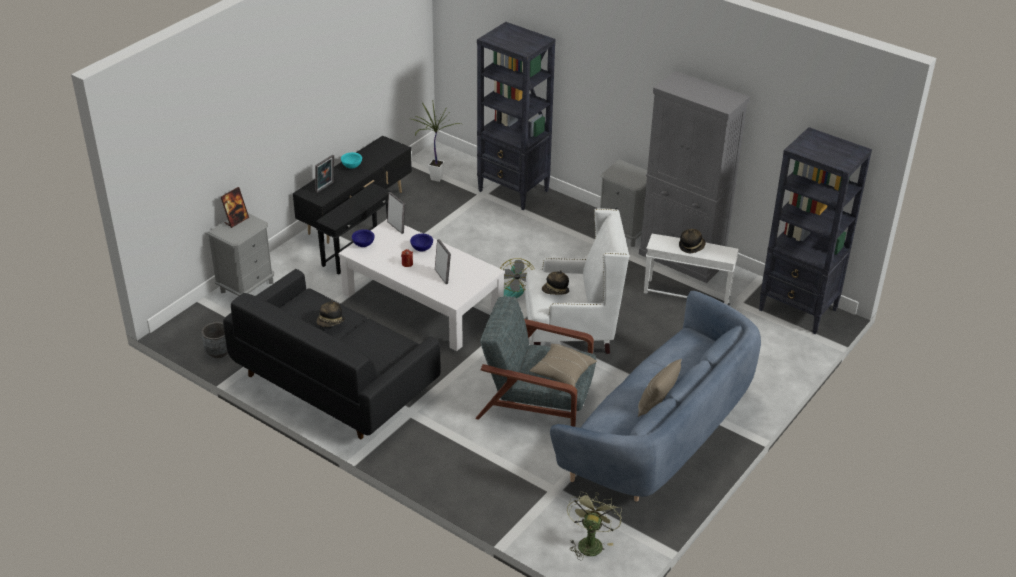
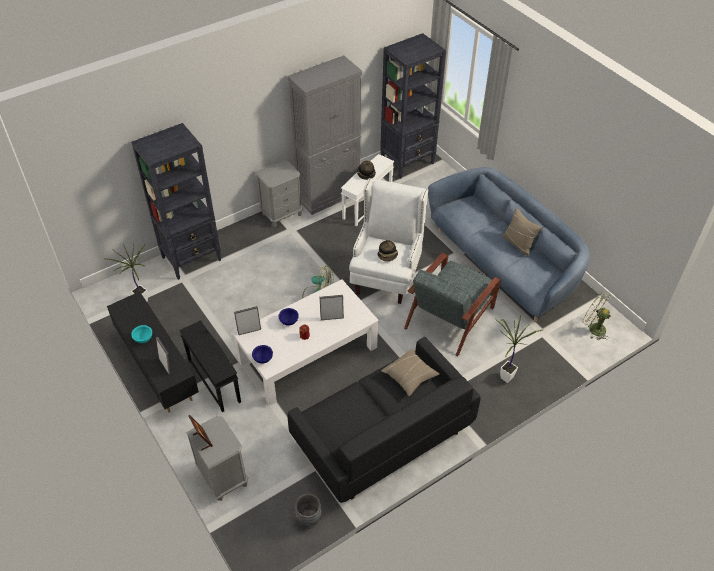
camera: 70 degrees left, 10 degrees up
hat [317,300,344,327] -> none
beige pillow [529,344,597,387] -> beige pillow moved to [381,349,440,396]
none -> potted plant [496,316,544,383]

